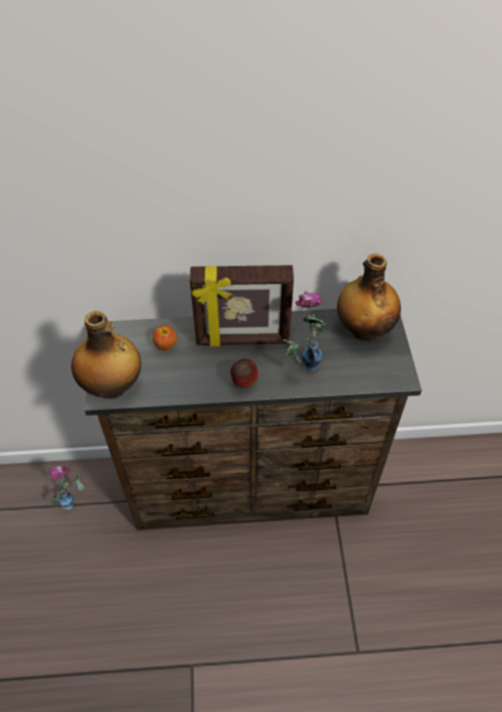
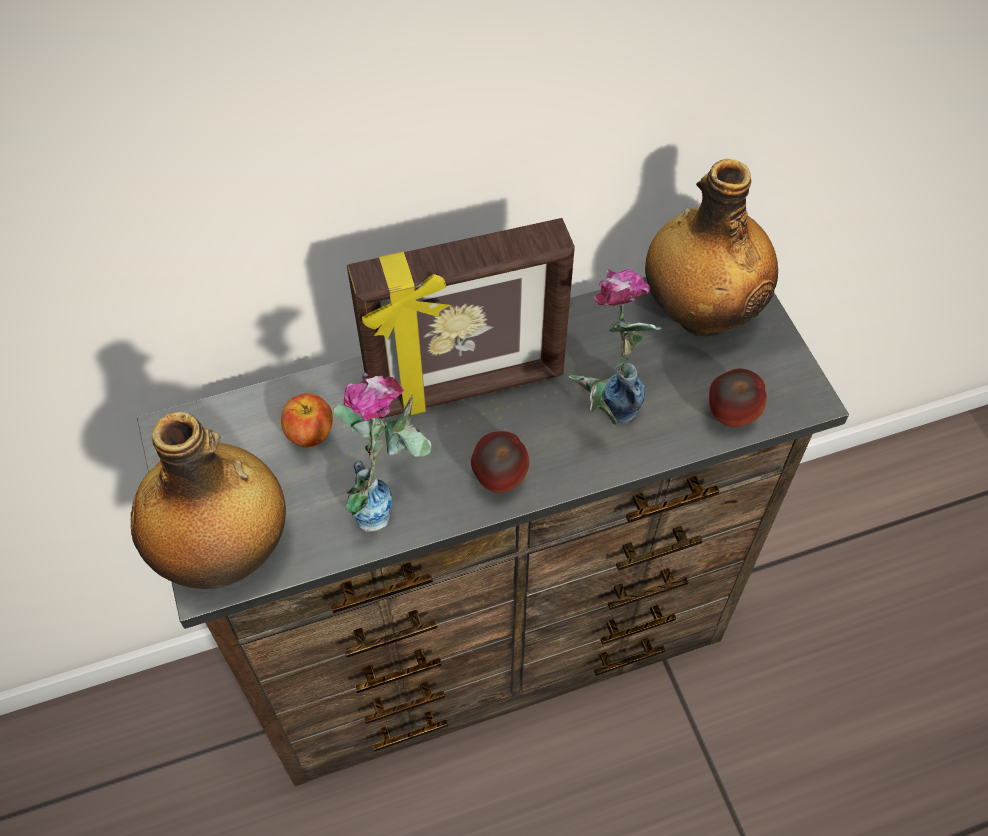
camera: 15 degrees left, 5 degrees up
vase [50,464,84,510] -> vase moved to [333,373,431,532]
none -> apple [709,369,767,427]

